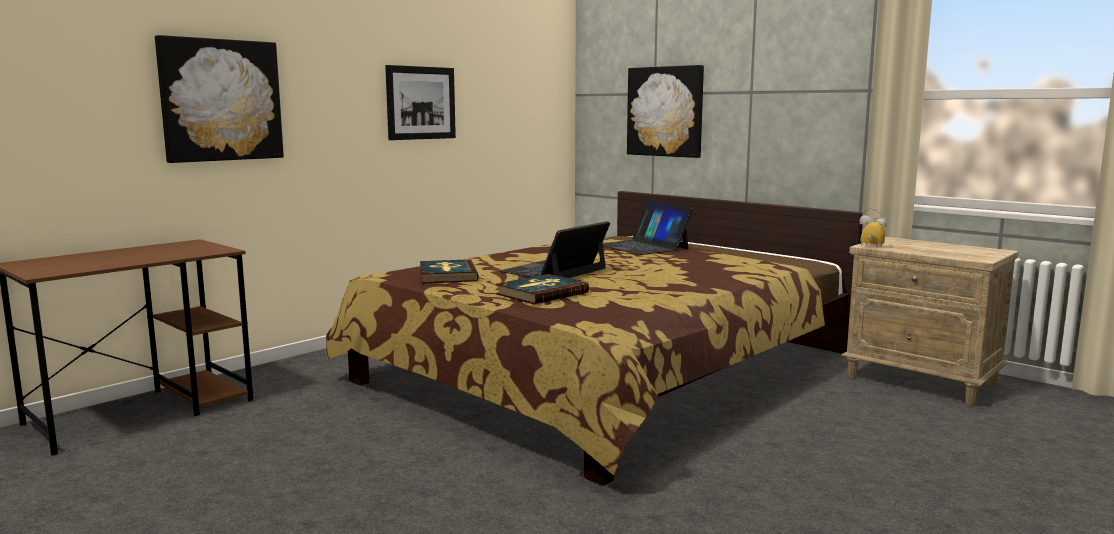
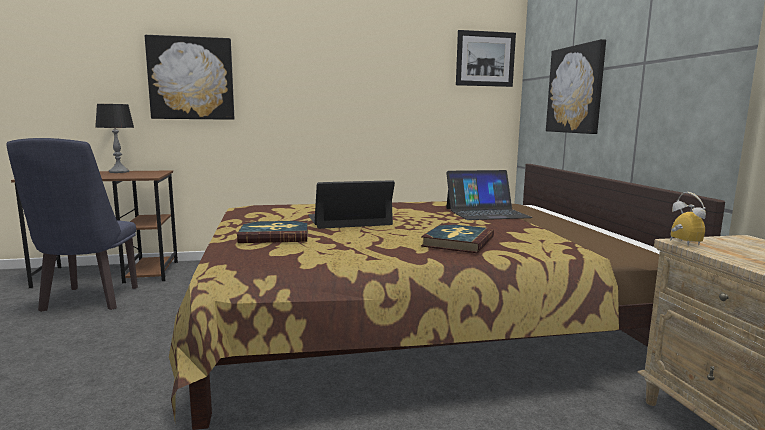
camera: 35 degrees right, 0 degrees up
picture [385,65,456,140] -> picture moved to [456,30,516,87]
book [420,259,479,283] -> book moved to [421,223,494,253]
laptop [603,201,693,255] -> laptop turned 105 degrees counterclockwise [446,170,533,220]
none -> blue chair [6,138,138,312]
none -> table lamp [95,104,134,173]

